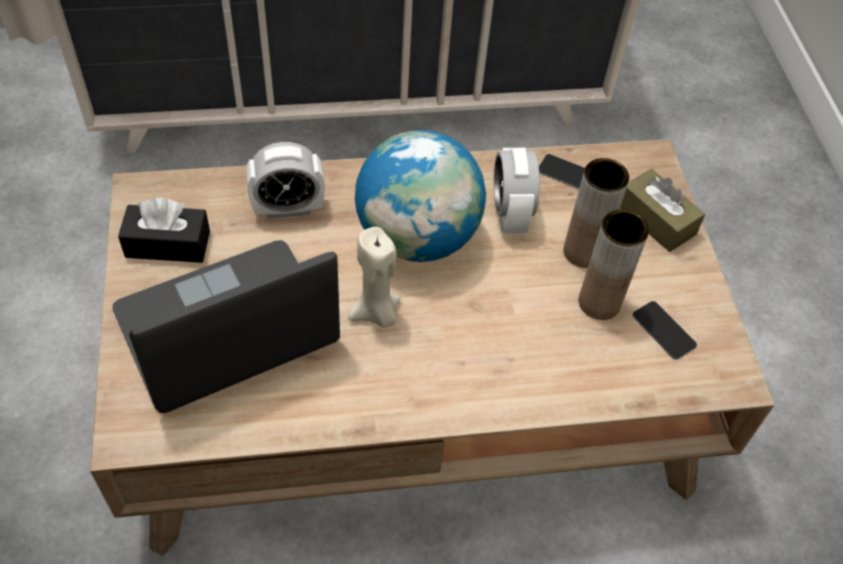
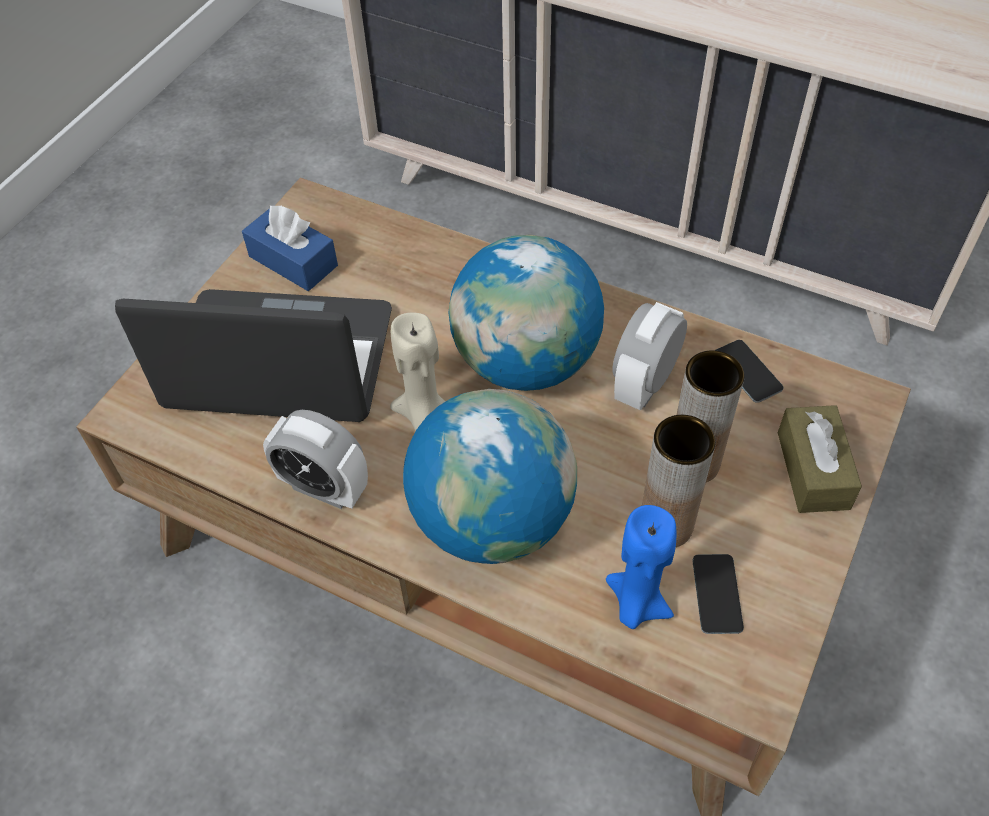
camera: 40 degrees right, 0 degrees up
black tissue box [118,198,210,263] -> blue tissue box [242,206,338,291]
alarm clock [246,142,325,219] -> alarm clock moved to [263,410,368,509]
none -> globe [403,389,577,564]
none -> blue candle [606,505,677,629]

